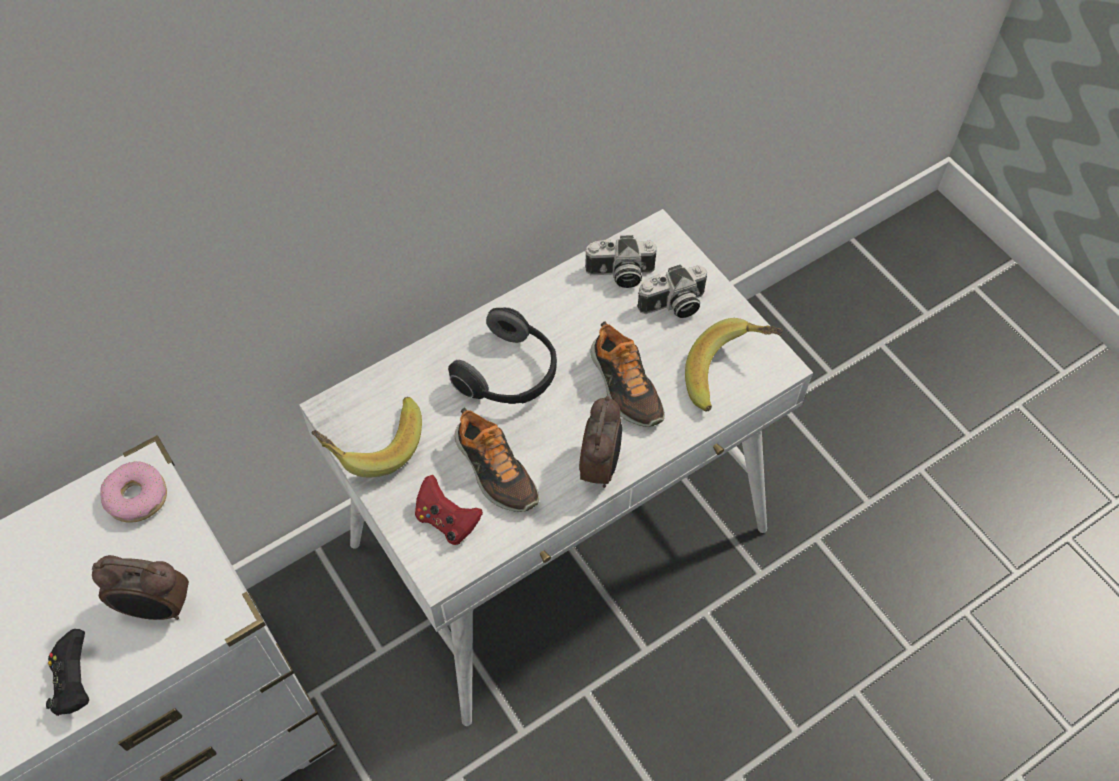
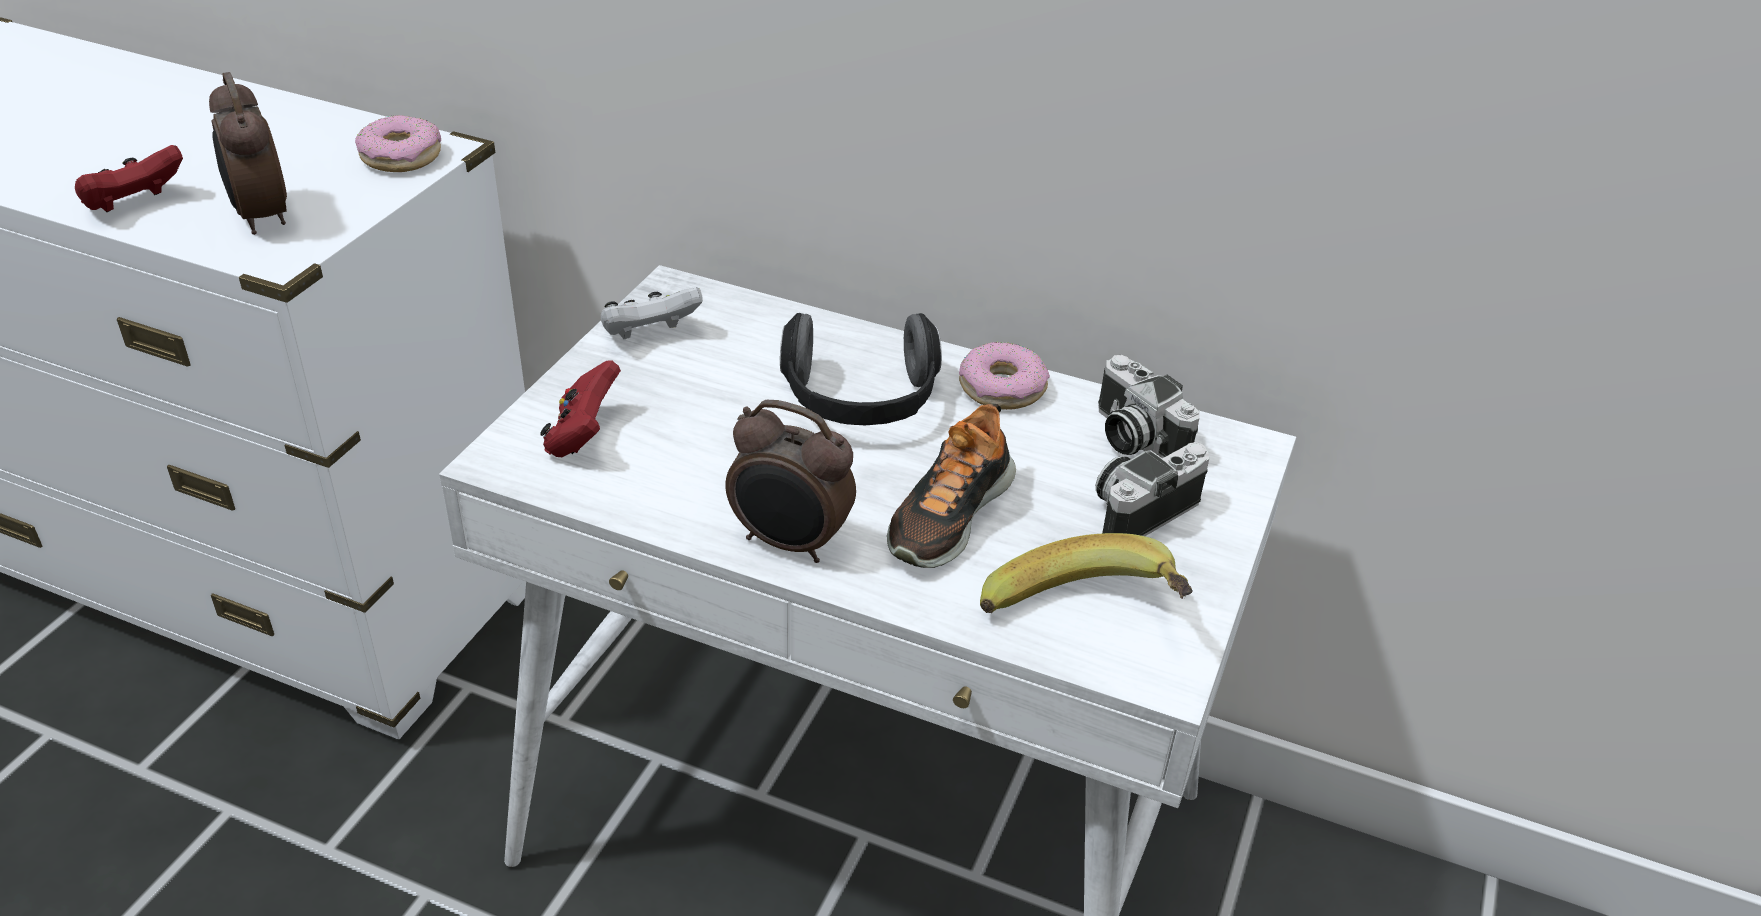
camera: 55 degrees right, 20 degrees down
black game controller [46,629,89,716] -> red game controller [75,145,183,212]
banana [311,397,422,477] -> white game controller [601,287,703,339]
shoe [455,408,540,512] -> none
alarm clock [579,396,622,488] -> alarm clock turned 45 degrees clockwise [725,400,856,563]
camera [637,265,707,318] -> camera turned 105 degrees clockwise [1096,442,1209,536]
none -> donut [959,342,1050,410]

